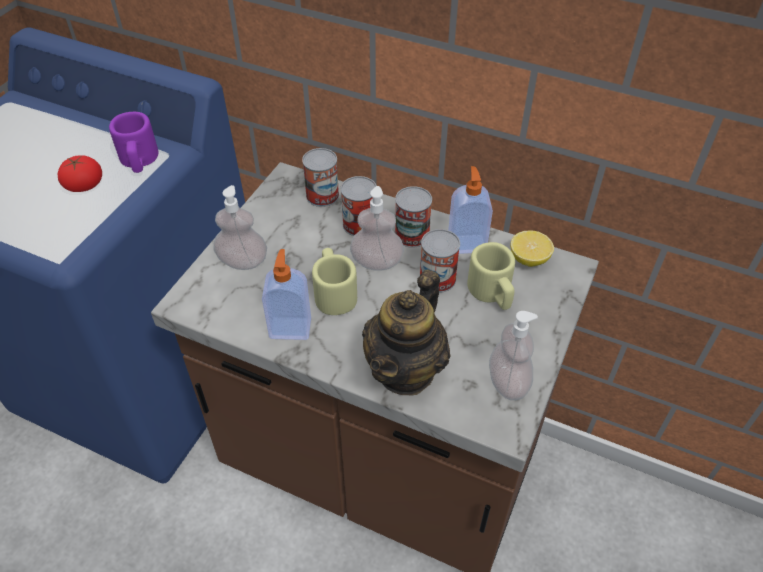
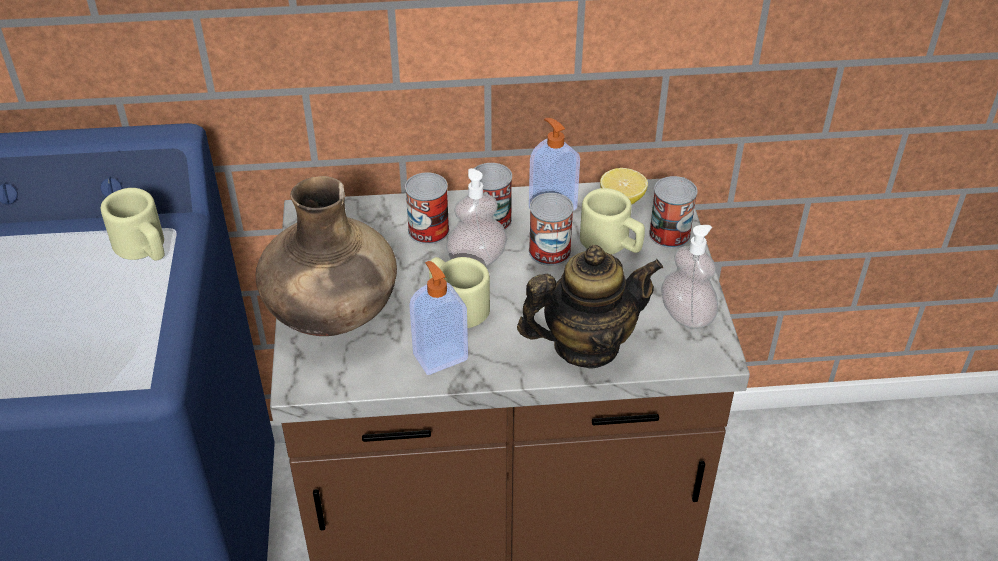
camera: 30 degrees left, 5 degrees down
tomato [57,155,102,192] -> none
purple mug [109,112,159,173] -> beige mug [101,188,165,260]
soap dispenser [213,185,267,270] -> brown vase [256,176,397,336]
can [302,148,339,207] -> can moved to [649,176,698,248]
teapot [362,269,450,396] -> teapot turned 105 degrees counterclockwise [517,245,663,369]

